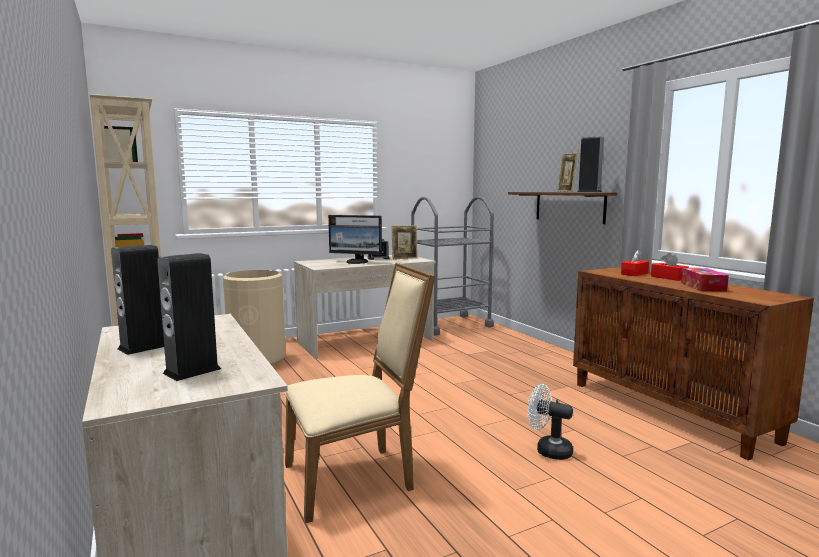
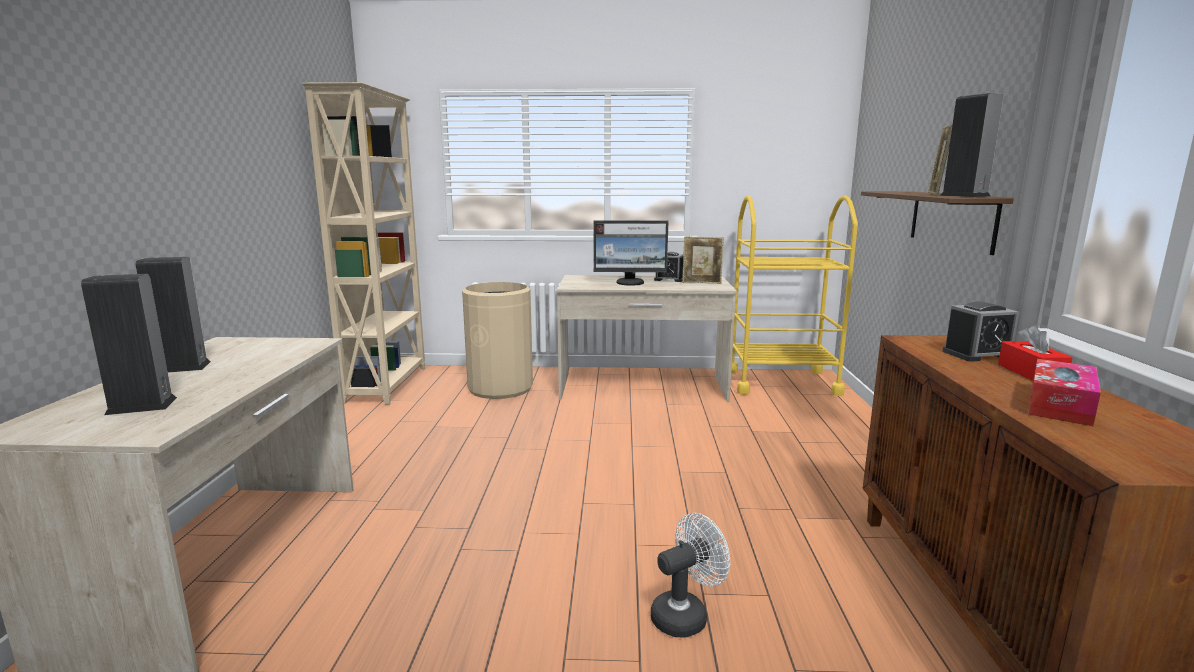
camera: 30 degrees right, 5 degrees up
beige chair [285,263,435,523] -> none
monitor [328,215,382,264] -> monitor turned 45 degrees counterclockwise [594,220,669,286]
grey cart [411,196,494,336] -> yellow cart [731,195,858,396]
white fan [527,384,573,460] -> white fan turned 90 degrees clockwise [651,513,730,637]
red tissue box [621,250,649,276] -> alarm clock [942,301,1019,362]

